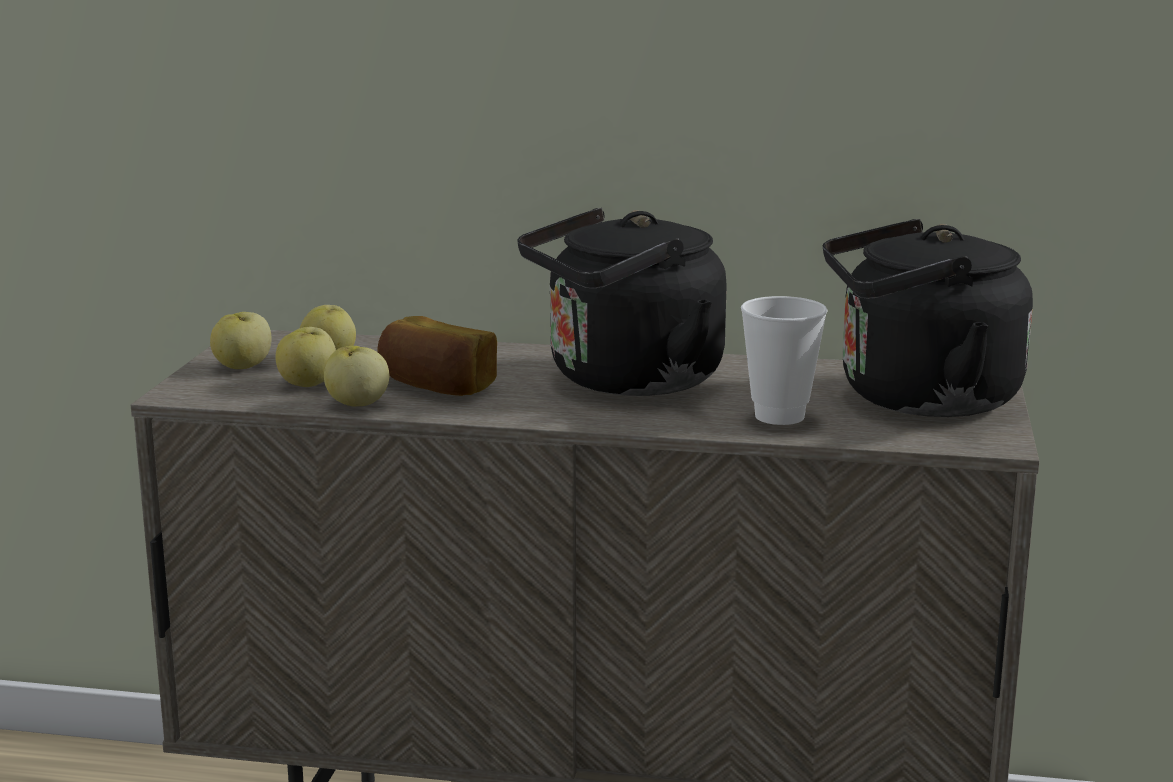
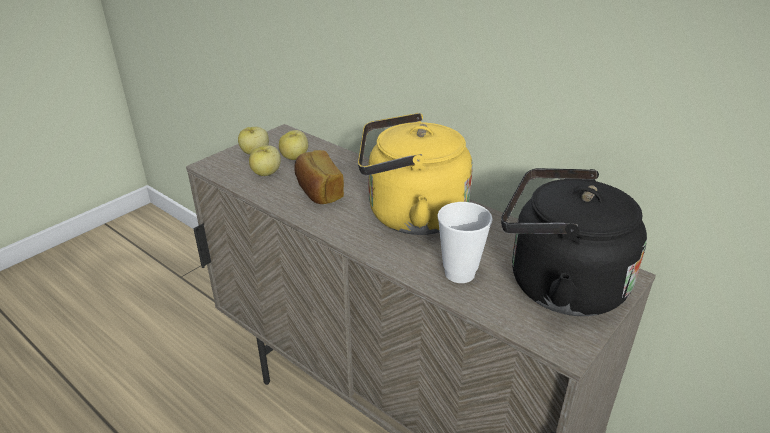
camera: 30 degrees right, 15 degrees up
apple [324,346,389,407] -> none
black kettle [517,208,727,396] -> yellow kettle [358,113,473,235]

